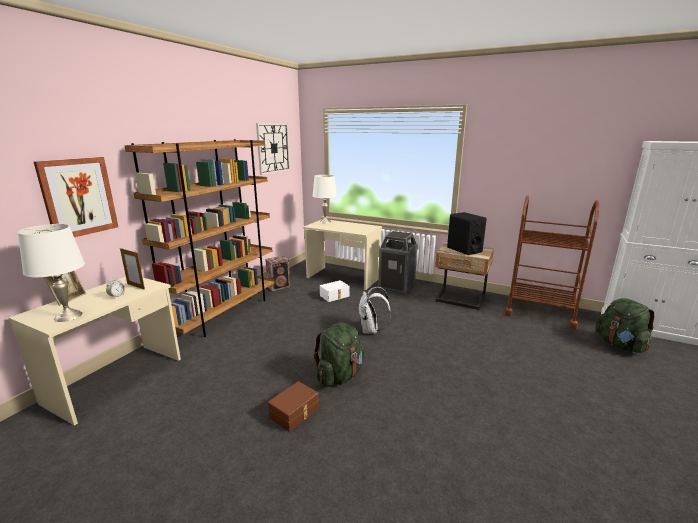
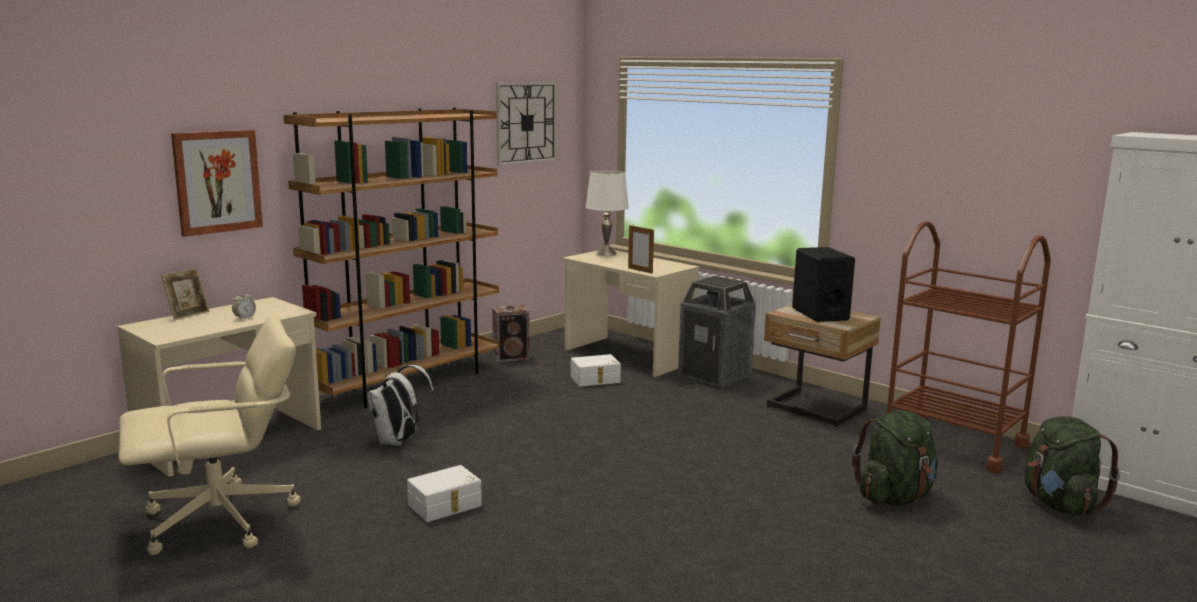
camera: 15 degrees right, 5 degrees down
white table lamp [18,224,85,322] -> none
picture frame [120,248,145,290] -> picture frame moved to [628,225,654,274]
brown storage box [268,381,319,432] -> white storage box [407,465,482,522]
green backpack [313,323,364,386] -> green backpack moved to [852,411,938,506]
white backpack [358,287,391,334] -> white backpack moved to [367,365,436,446]
none -> beige office chair [118,314,300,555]

